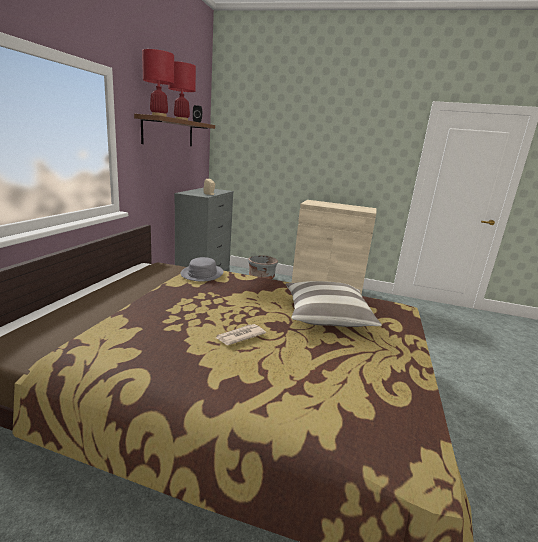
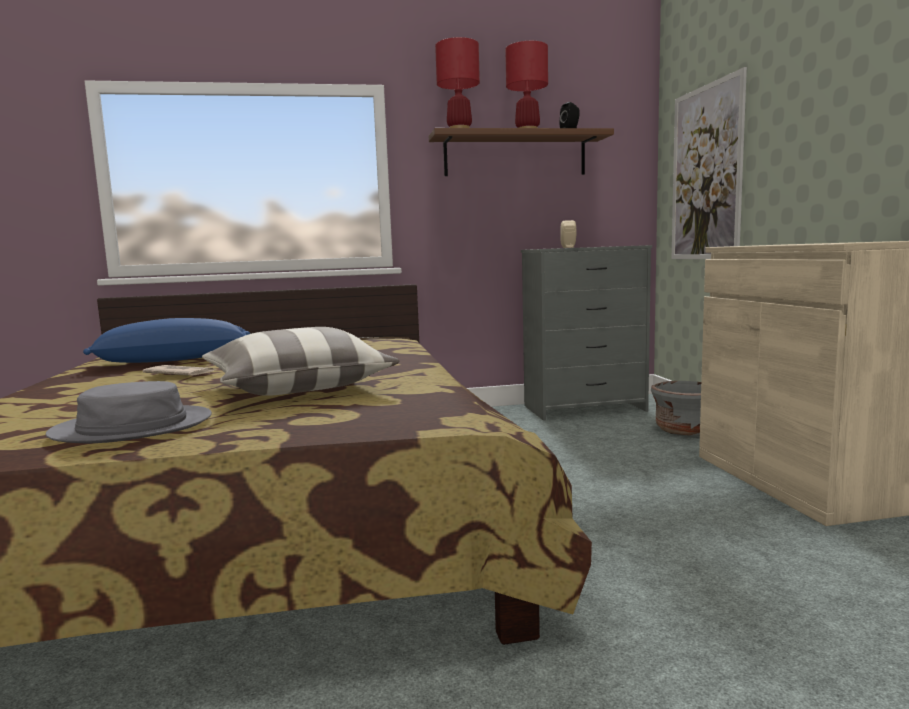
camera: 65 degrees right, 10 degrees down
grey hat [181,257,224,282] -> grey hat moved to [46,381,212,443]
none -> blue pillow [83,318,250,363]
none -> picture [672,67,747,259]

